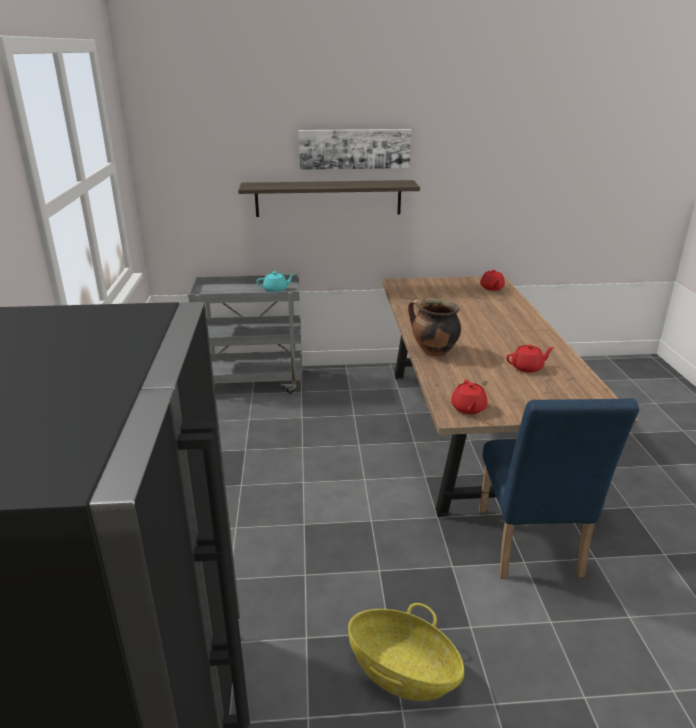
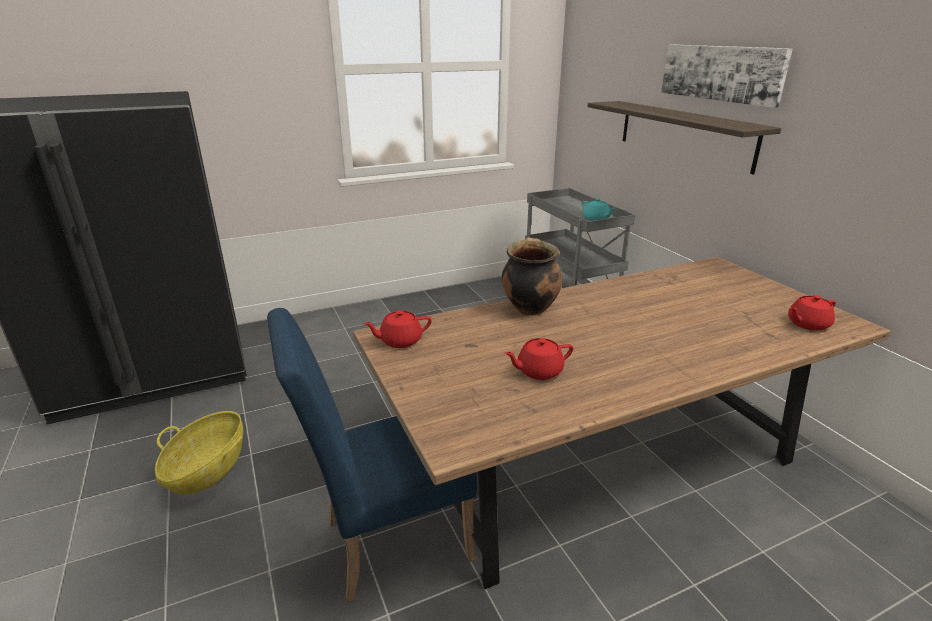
camera: 70 degrees right, 0 degrees up
red teapot [506,344,554,373] -> red teapot turned 105 degrees clockwise [504,338,573,380]

